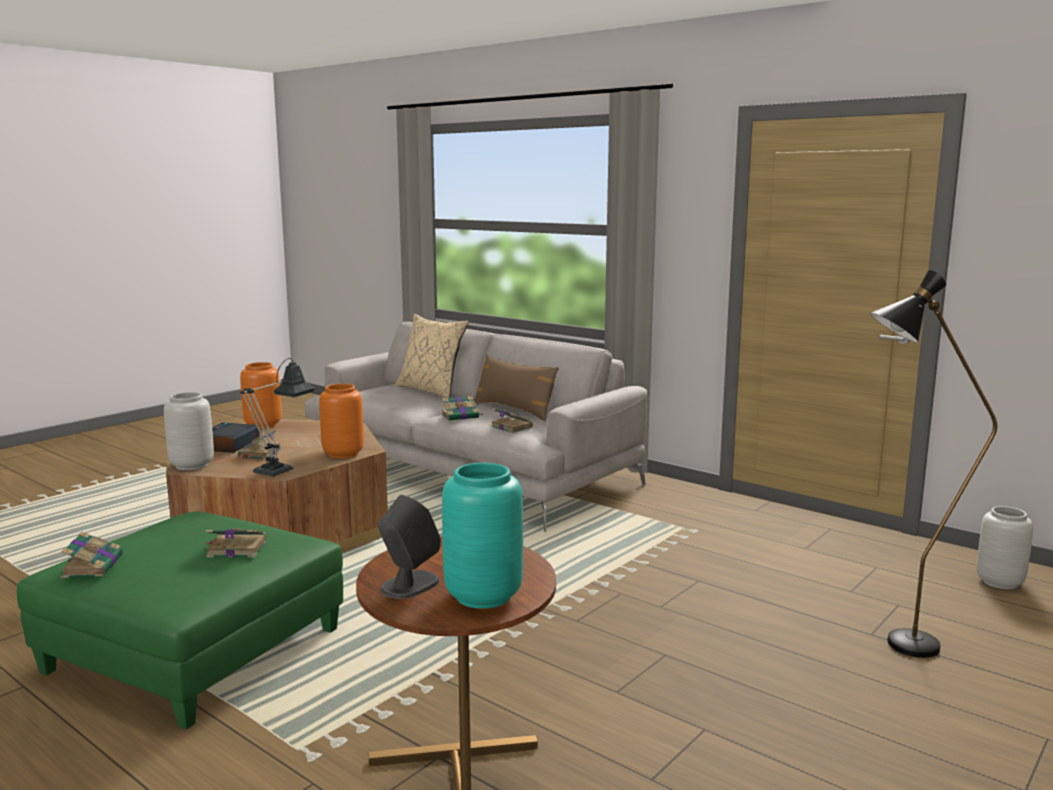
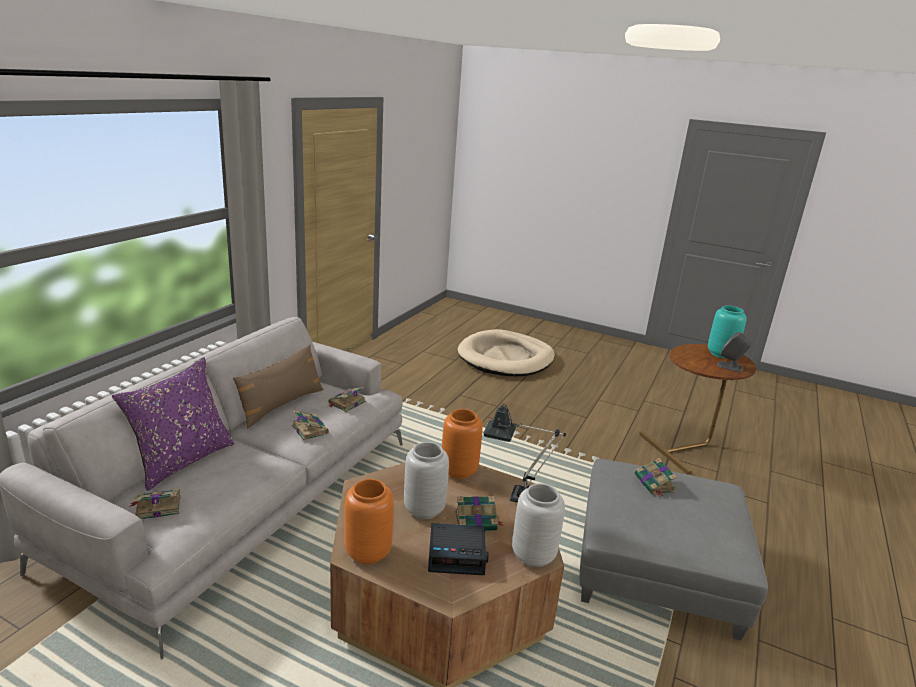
camera: 105 degrees left, 10 degrees up
green ottoman [17,511,343,729] -> grey ottoman [579,459,768,641]
book [60,531,123,578] -> book moved to [130,489,181,520]
beige pillow [395,314,469,398] -> purple pillow [112,357,235,491]
black floor lamp [870,270,997,658] -> beige dog bed [458,329,555,376]
grey vase [977,506,1033,589] -> grey vase moved to [404,442,449,519]

